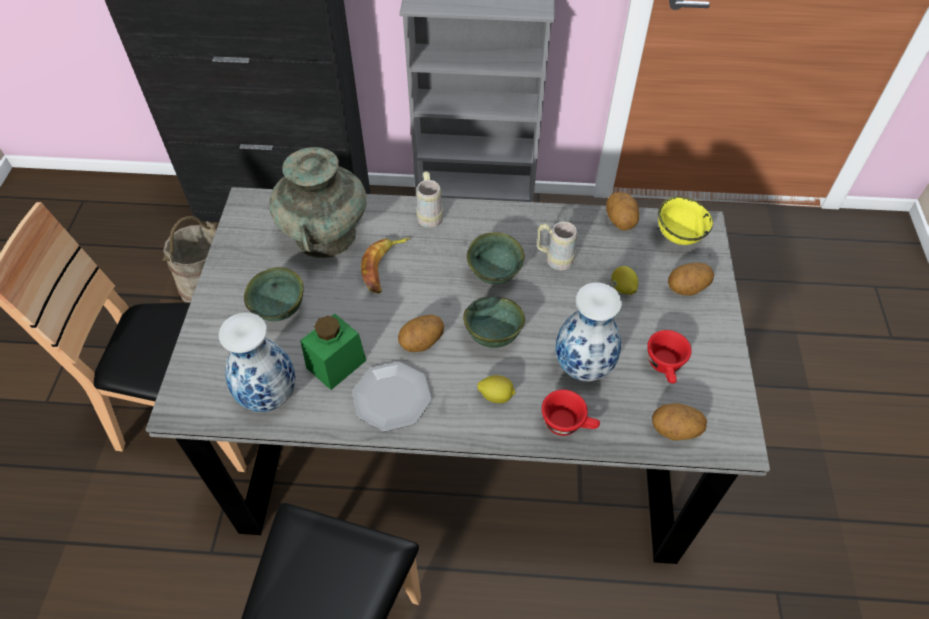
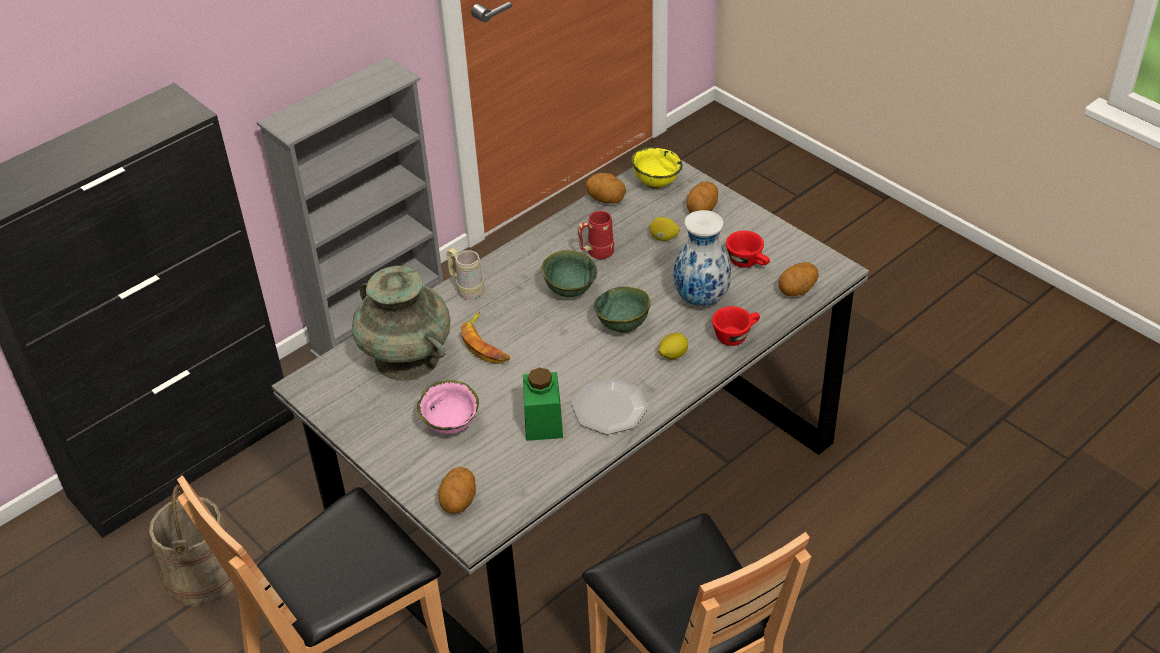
camera: 45 degrees left, 10 degrees down
vase [219,313,296,412] -> none
green bowl [244,267,304,321] -> pink bowl [417,380,479,434]
potato [398,315,444,352] -> potato moved to [438,467,476,514]
beige mug [537,222,577,270] -> red mug [578,211,614,259]

